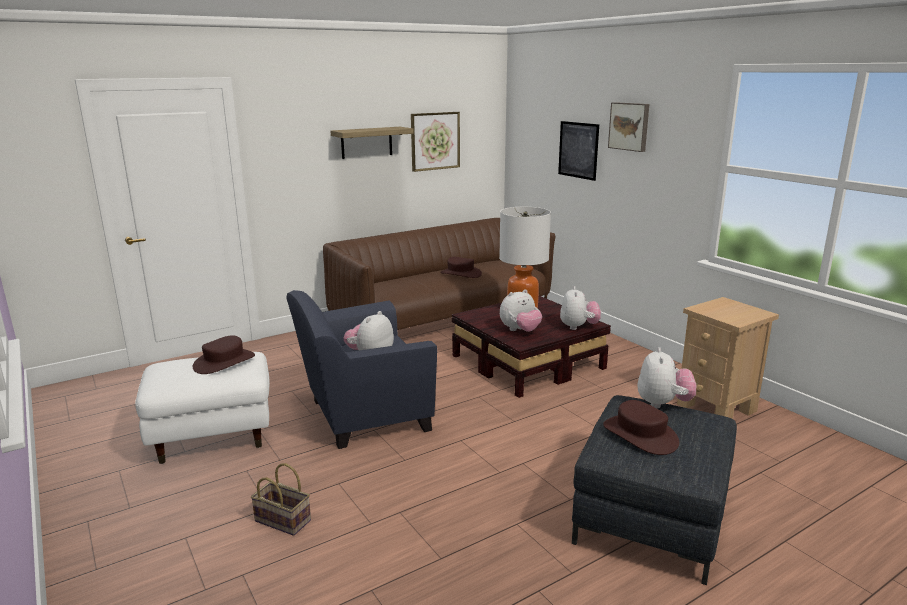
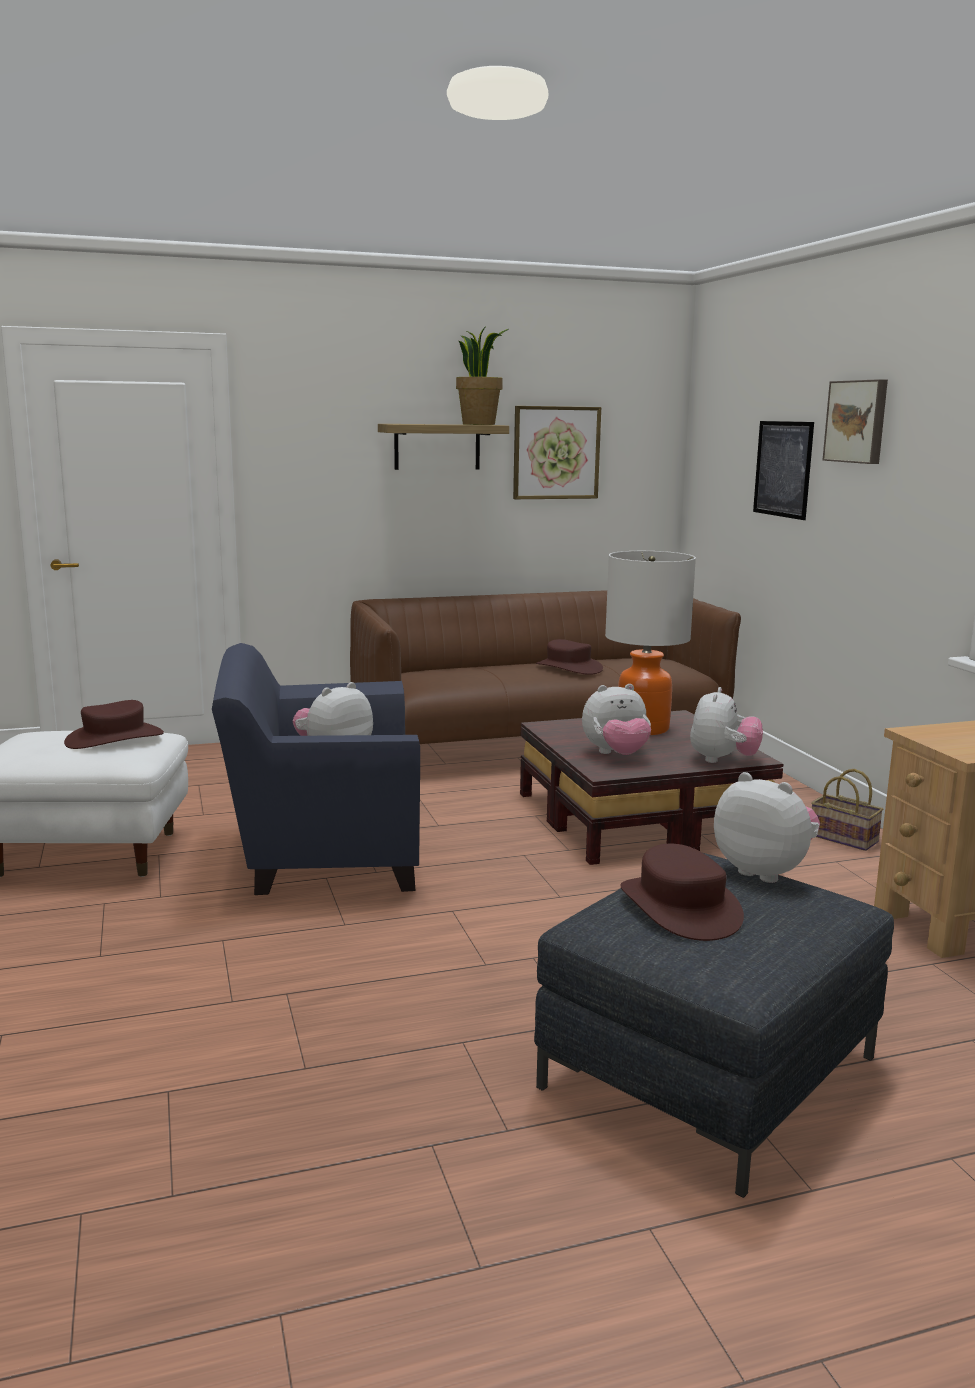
camera: 15 degrees right, 5 degrees down
basket [251,463,311,536] -> basket moved to [811,769,883,851]
plush toy [638,347,697,408] -> plush toy turned 75 degrees counterclockwise [714,772,820,883]
none -> potted plant [456,326,508,425]

